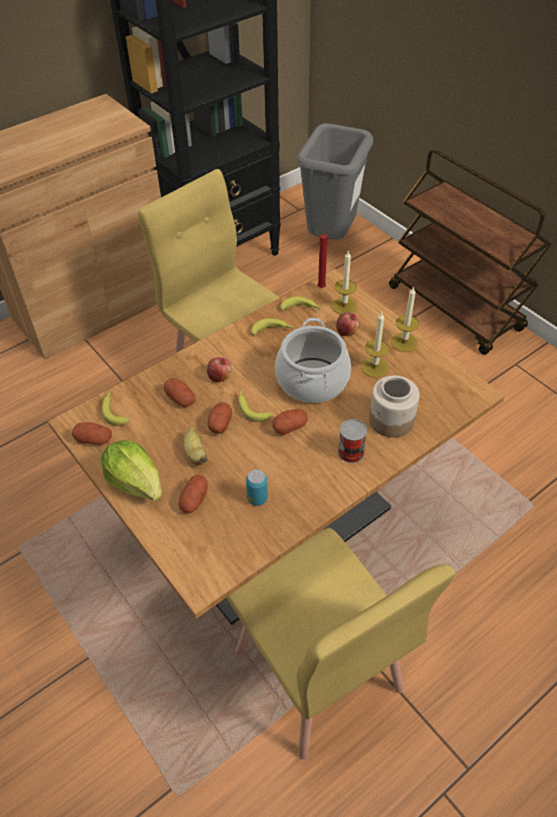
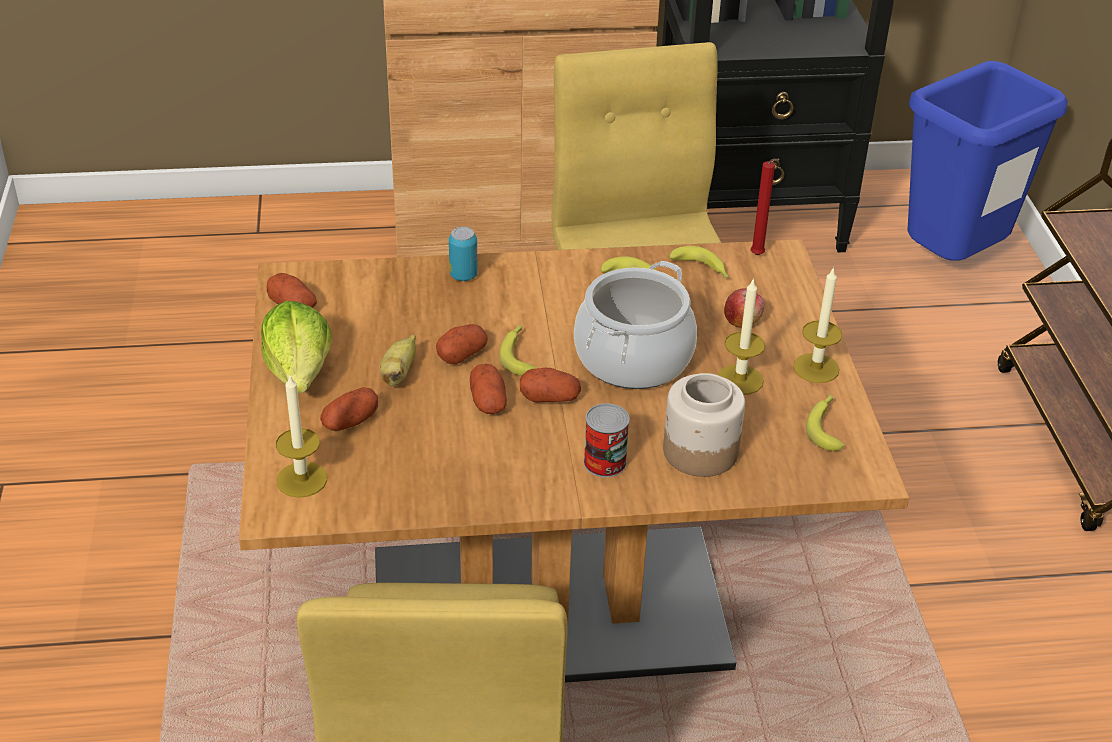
camera: 30 degrees right, 10 degrees down
banana [102,390,129,426] -> banana moved to [806,394,845,451]
potato [164,378,196,407] -> potato moved to [470,364,507,414]
apple [207,357,231,382] -> none
can [246,469,268,506] -> can moved to [449,227,478,281]
grey trash can [296,123,373,240] -> blue trash can [907,61,1068,261]
candle [332,250,357,314] -> candle moved to [276,374,327,498]

